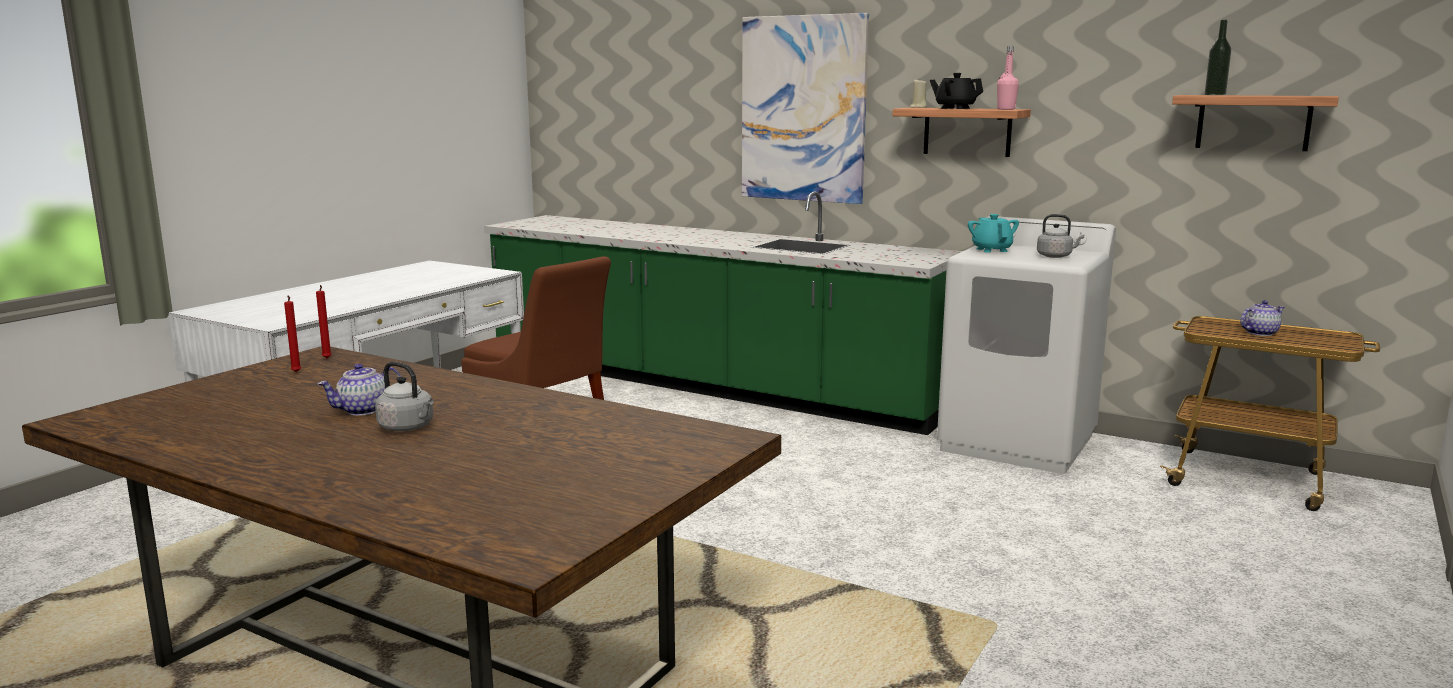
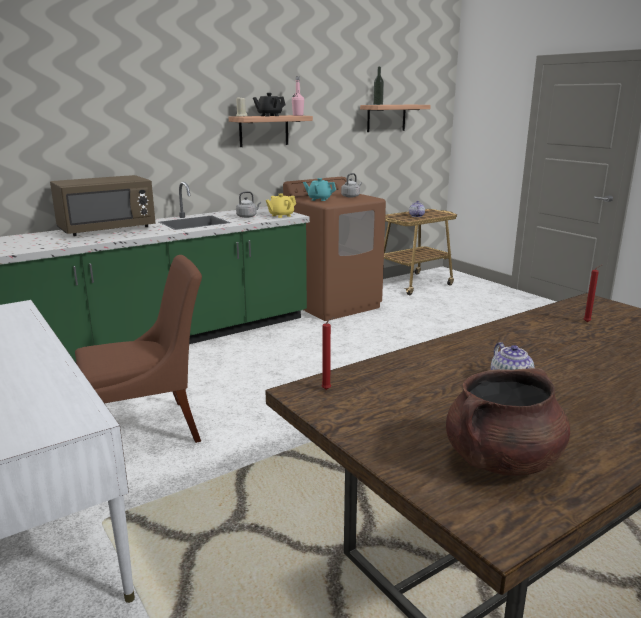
camera: 65 degrees left, 5 degrees up
red candle [284,296,301,373] -> red candle moved to [583,265,602,322]
grey kettle [375,362,433,431] -> grey kettle moved to [236,191,261,218]
picture [742,13,869,204] -> none
white washing machine [937,216,1116,474] -> brown washing machine [283,177,386,321]
none -> brown microwave [50,175,156,236]
none -> yellow teapot [266,193,296,218]
none -> brown cooking pot [446,368,570,476]

